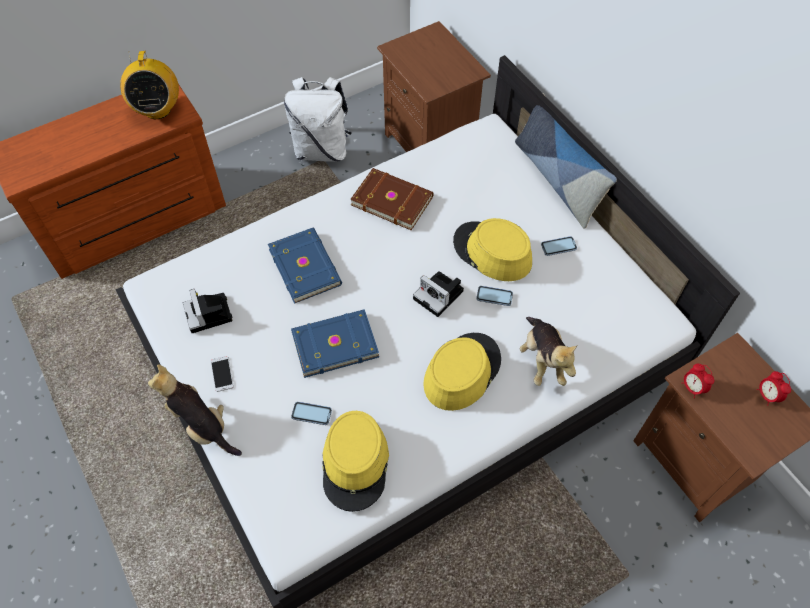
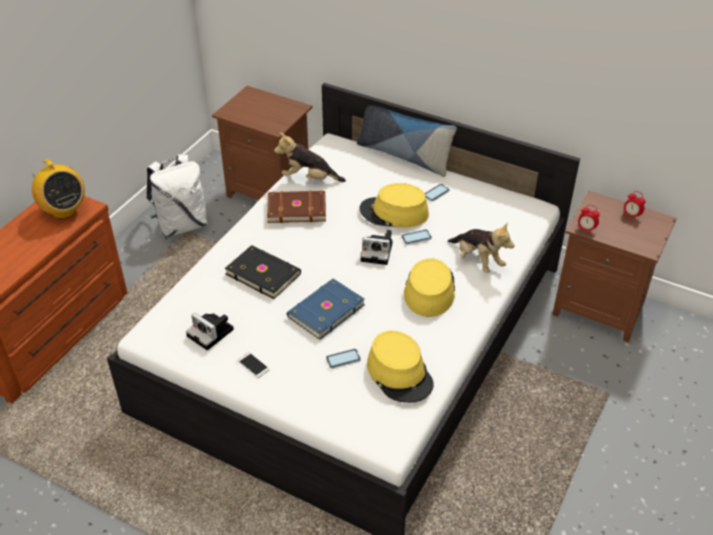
camera: 30 degrees left, 15 degrees down
plush toy [148,365,242,456] -> plush toy moved to [274,132,346,182]
blue book [268,228,342,304] -> black book [224,245,301,299]

